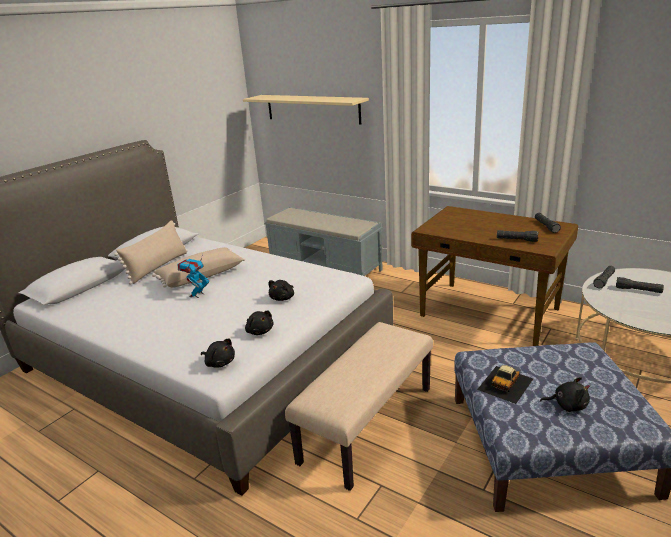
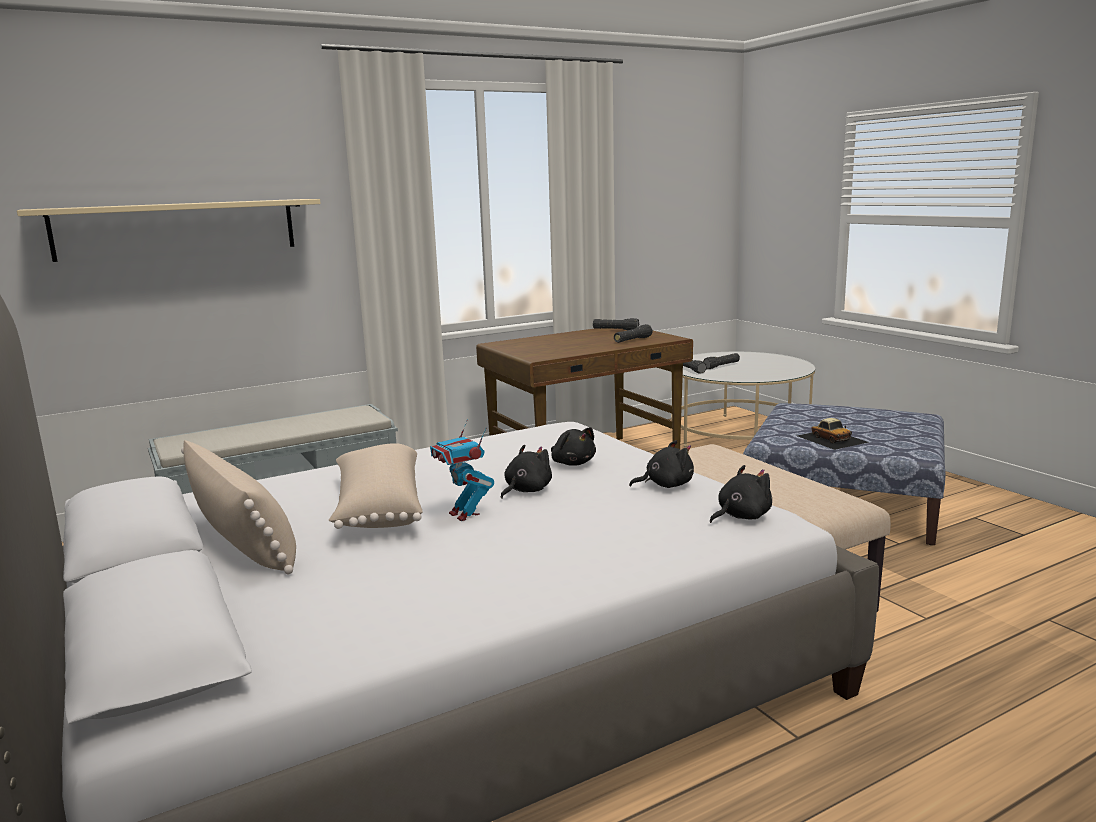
camera: 65 degrees left, 10 degrees down
black plush toy [540,377,590,412] -> black plush toy moved to [501,445,552,499]

